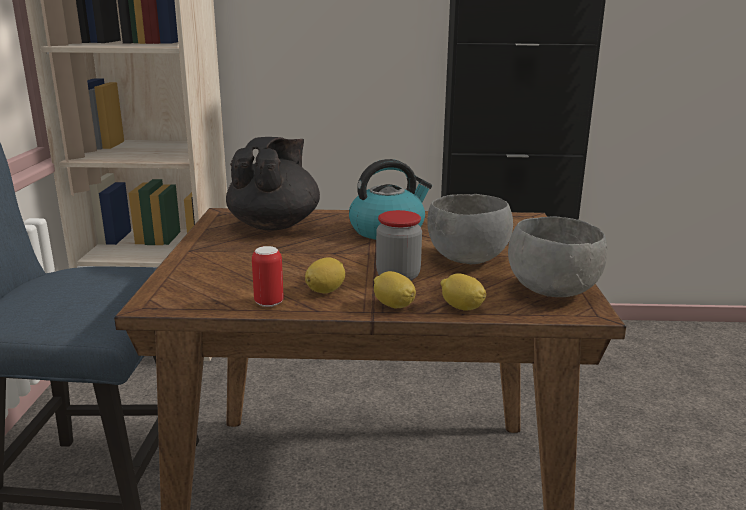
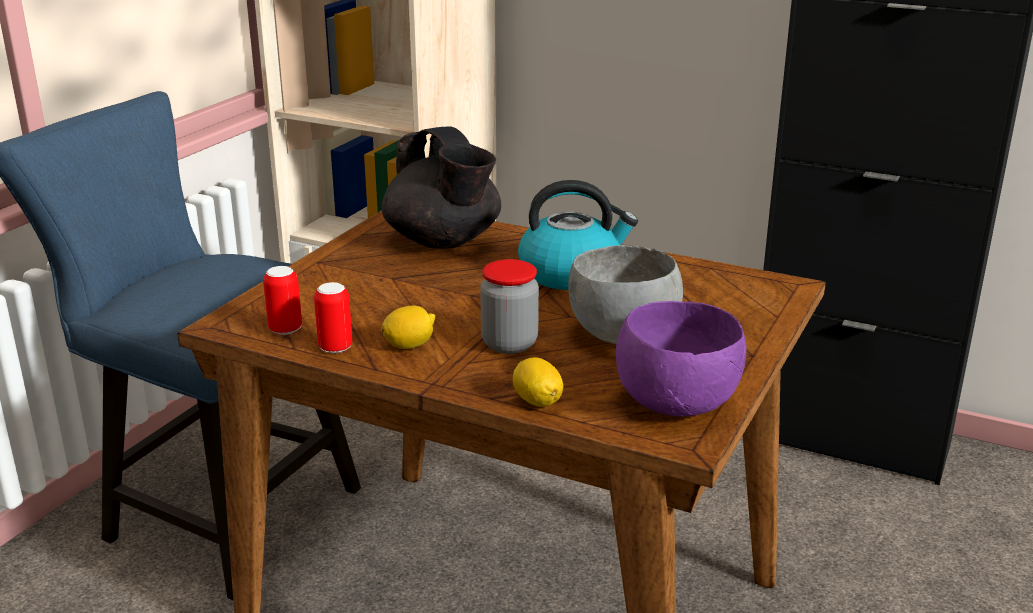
camera: 25 degrees right, 5 degrees up
black teapot [226,137,320,231] -> black teapot turned 105 degrees clockwise [381,126,501,249]
lemon [374,271,416,308] -> none
grey bowl [508,217,607,297] -> purple bowl [616,301,746,416]
none -> can [263,266,302,335]

